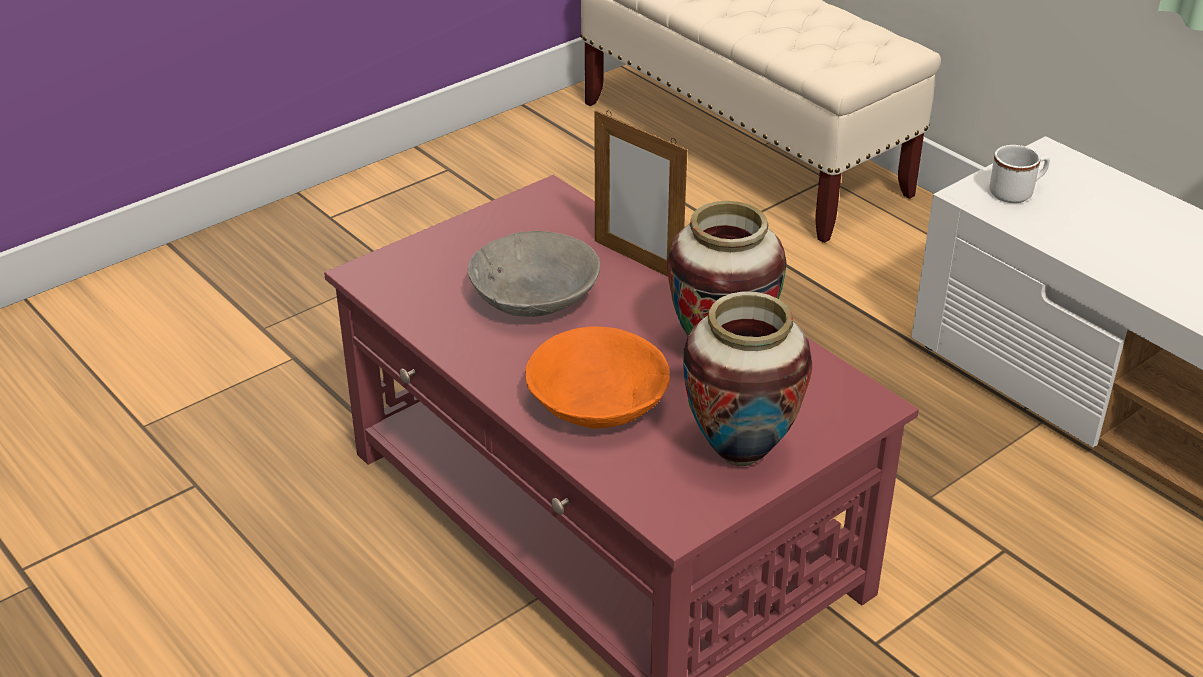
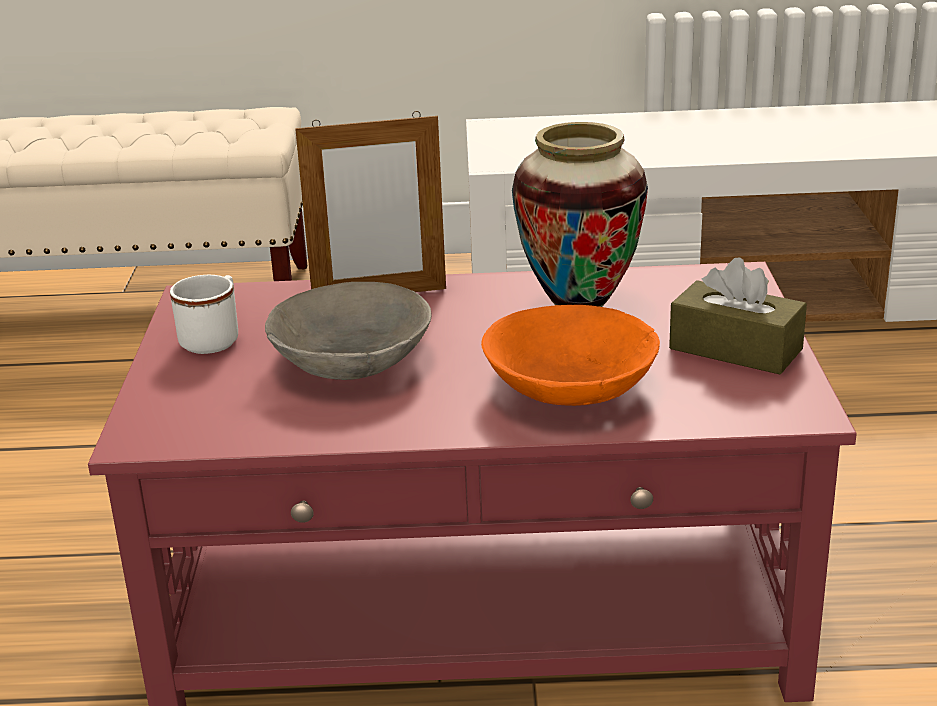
camera: 50 degrees left, 10 degrees down
vase [683,292,813,466] -> brown tissue box [669,257,807,375]
white mug [990,145,1050,203] -> white mug moved to [170,275,238,354]

